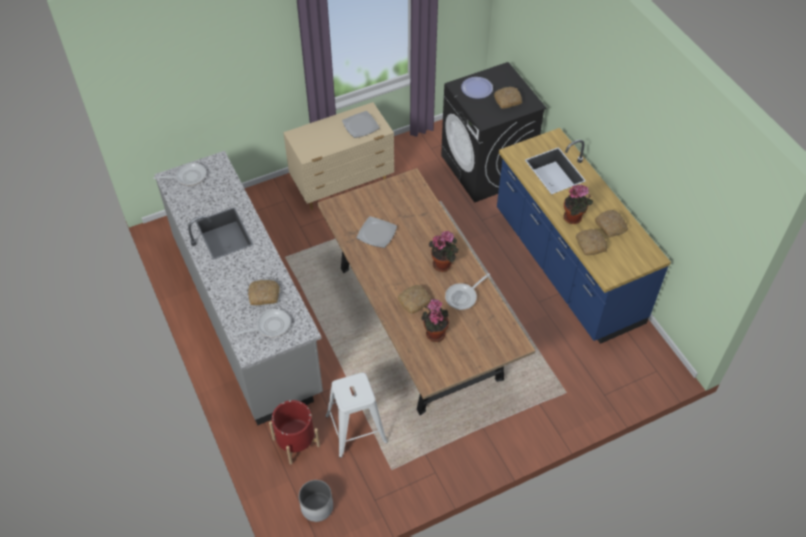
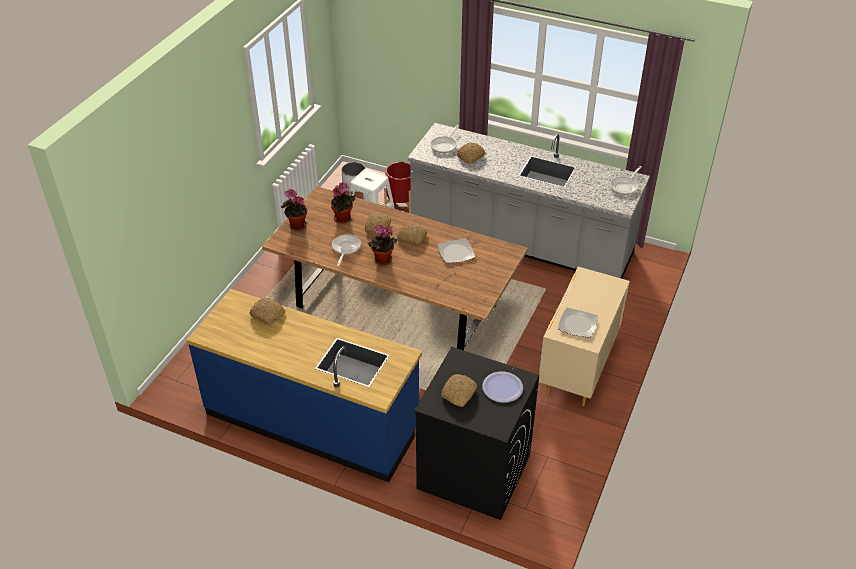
camera: 140 degrees right, 10 degrees down
potted plant [564,184,593,224] -> potted plant moved to [281,189,307,231]
bread [595,210,628,237] -> bread moved to [397,224,427,245]

